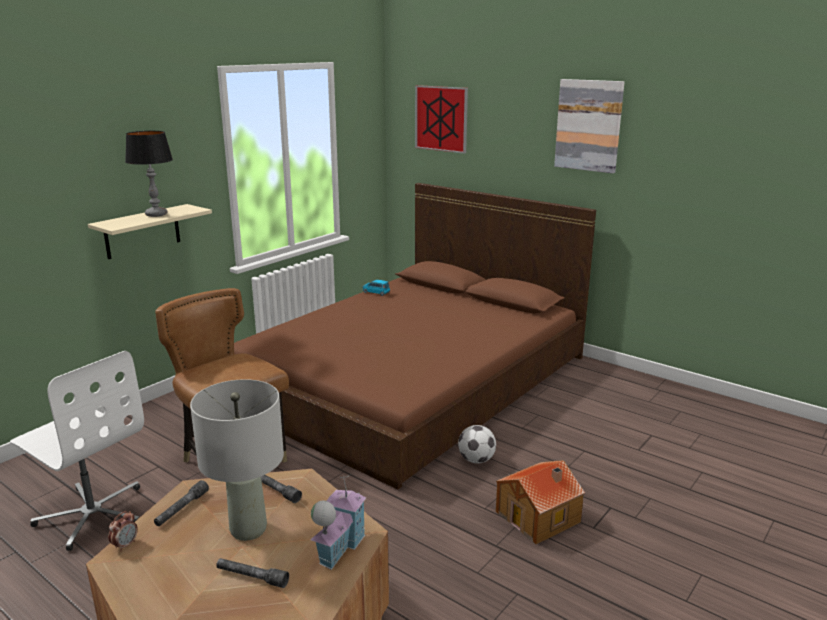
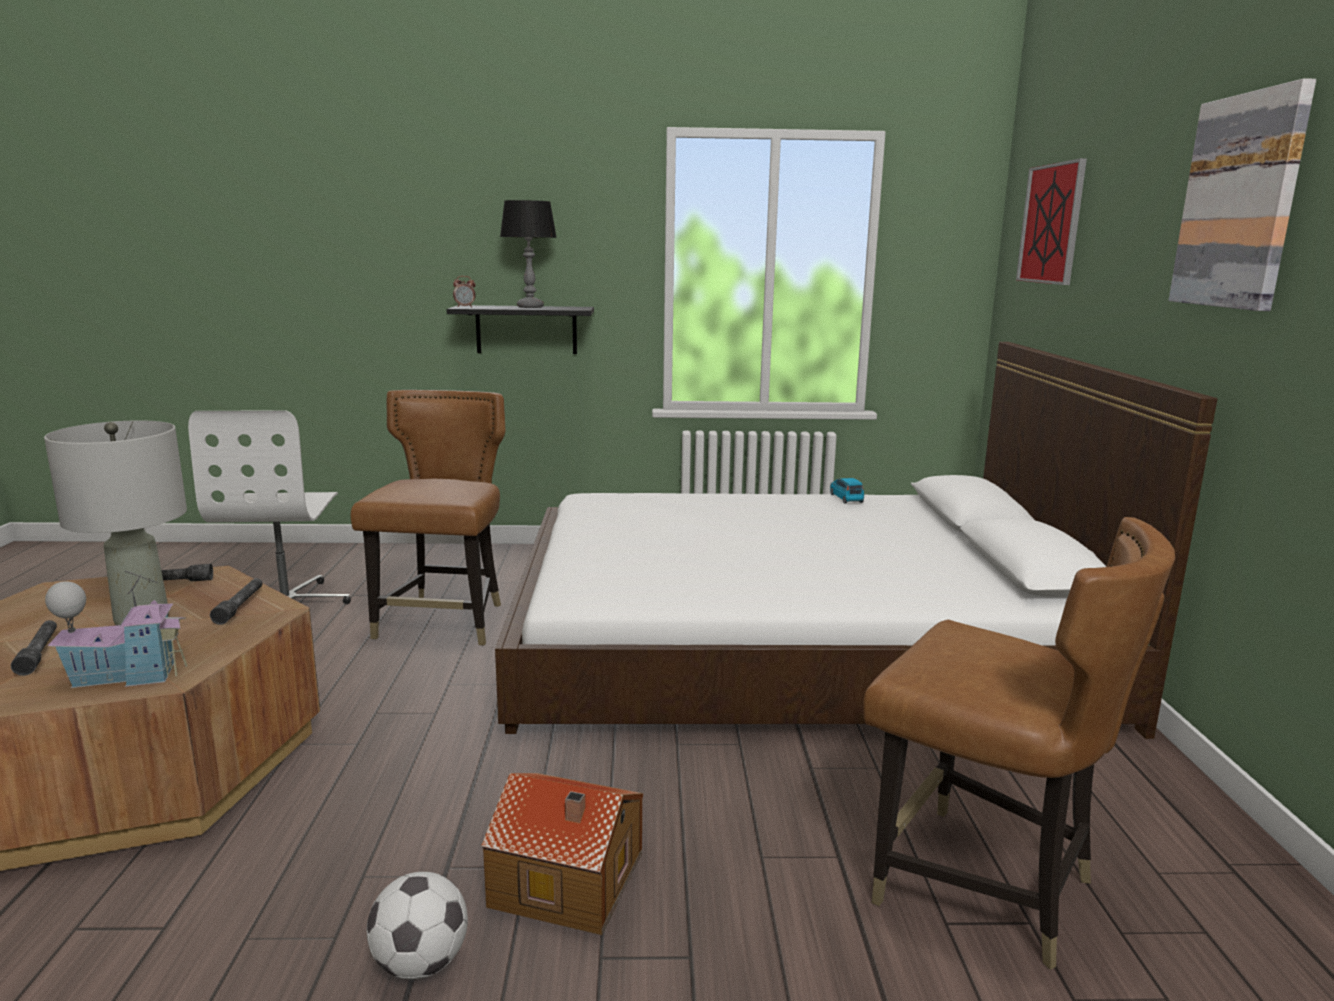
camera: 50 degrees right, 5 degrees down
beige shelf [88,204,212,259] -> black shelf [446,305,594,354]
alarm clock [108,511,138,552] -> alarm clock moved to [453,276,476,308]
brown bed [234,183,596,490] -> white bed [495,342,1218,739]
football [458,425,496,463] -> football moved to [367,872,468,979]
none -> brown chair [863,517,1175,970]

